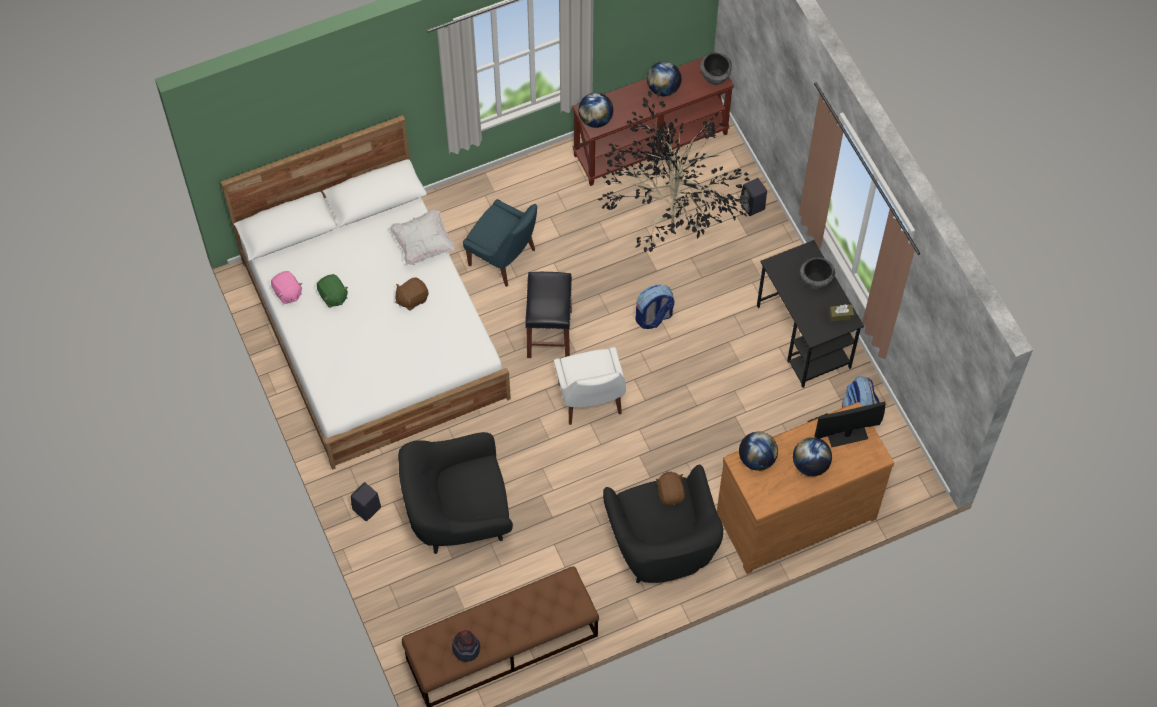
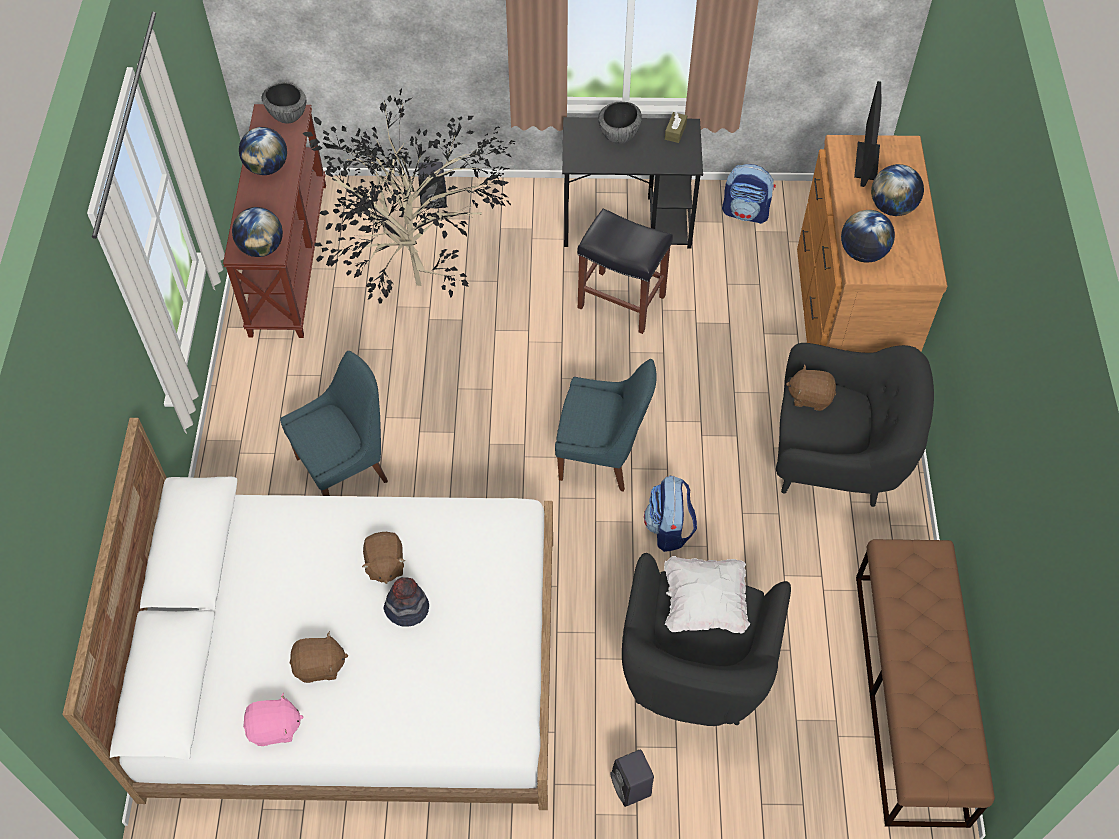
camera: 65 degrees left, 5 degrees down
green plush toy [317,274,348,308] -> brown plush toy [290,631,348,683]
white pillow [390,209,454,265] -> white pillow moved to [664,556,750,634]
hat [452,630,480,662] -> hat moved to [383,577,429,627]
black stool [525,272,572,358] -> black stool moved to [577,208,673,334]
white chair [554,347,626,425] -> blue chair [555,359,657,492]
backpack [635,285,674,329] -> backpack moved to [644,476,697,552]

